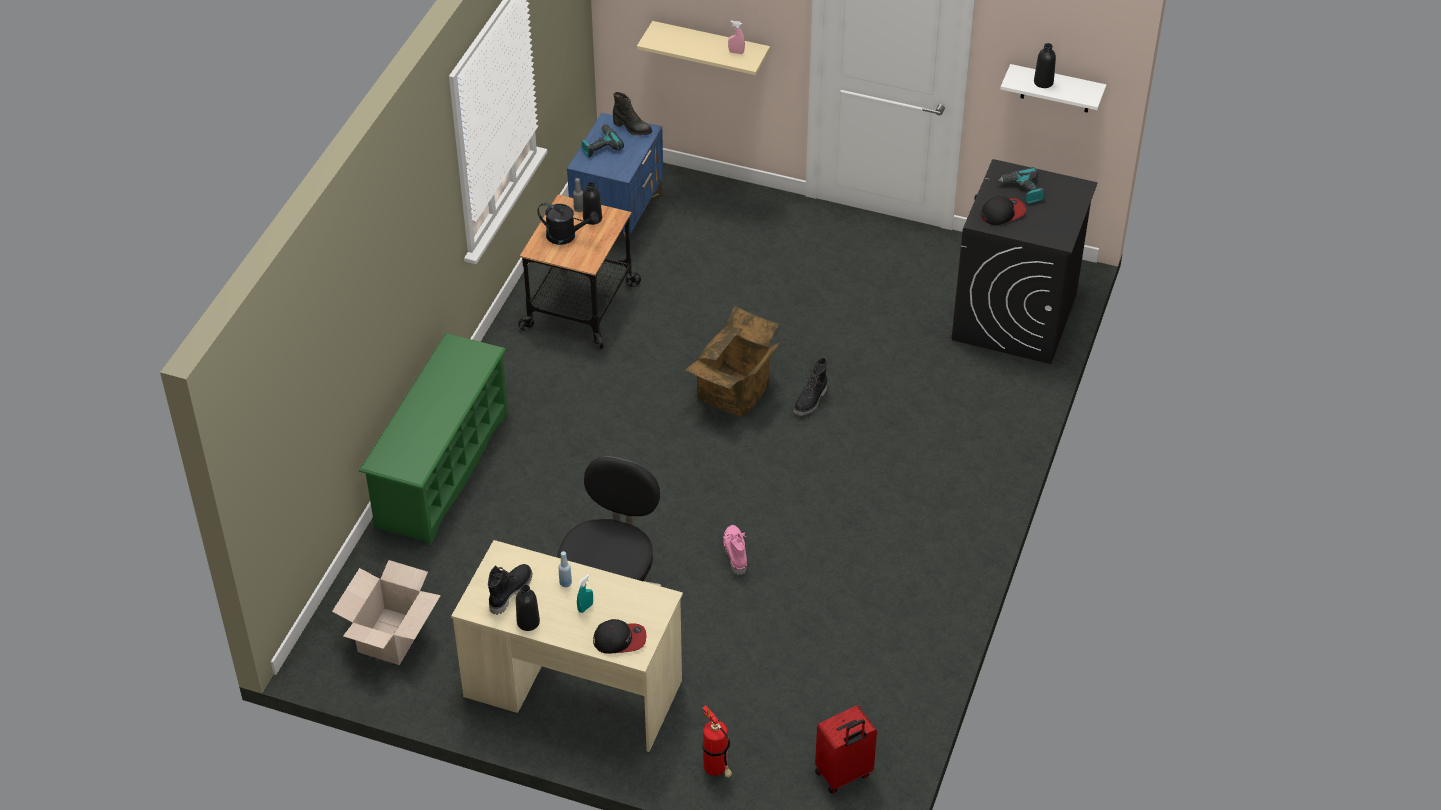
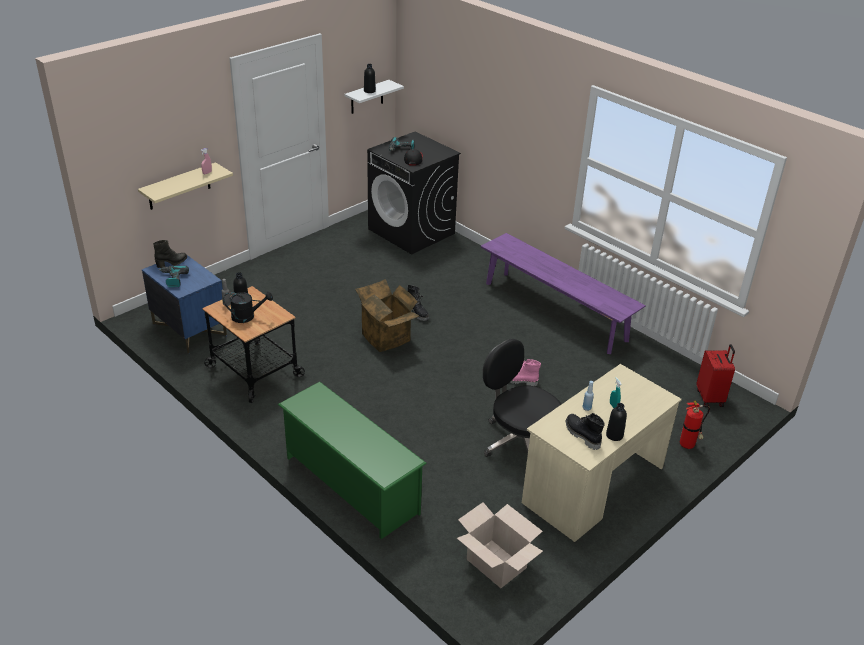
camera: 65 degrees left, 10 degrees down
black watering can [537,203,599,245] -> black watering can turned 45 degrees clockwise [223,292,273,323]
cap [593,619,647,654] -> none
none -> purple bench [481,233,646,354]

